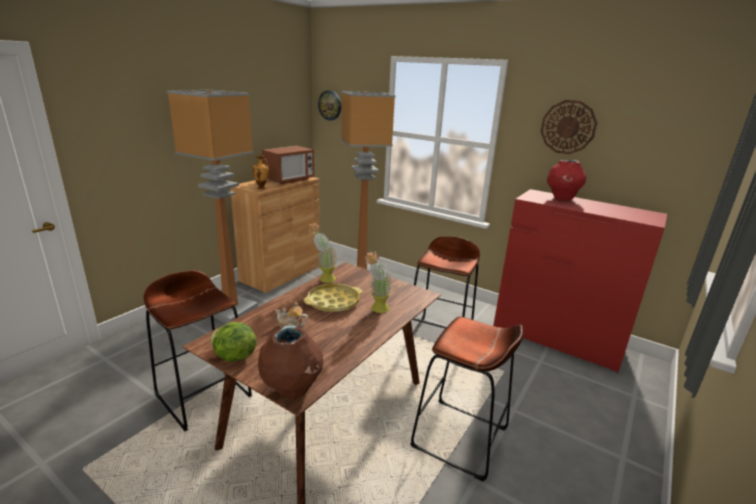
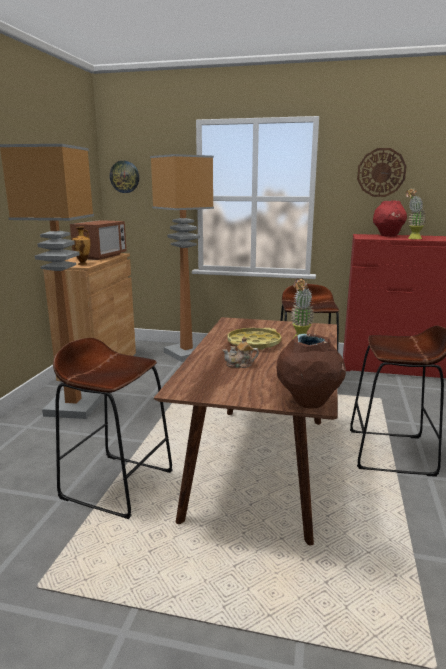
camera: 20 degrees left, 5 degrees down
lettuce [211,322,256,362] -> none
potted plant [308,223,336,283] -> potted plant moved to [406,188,426,239]

